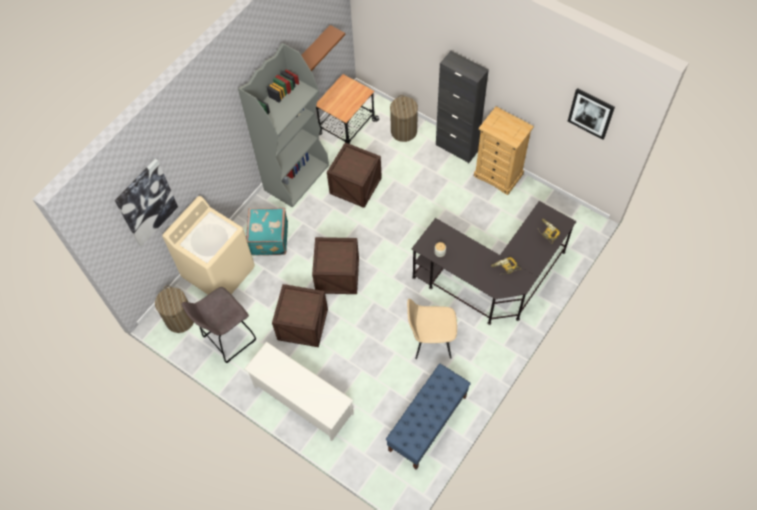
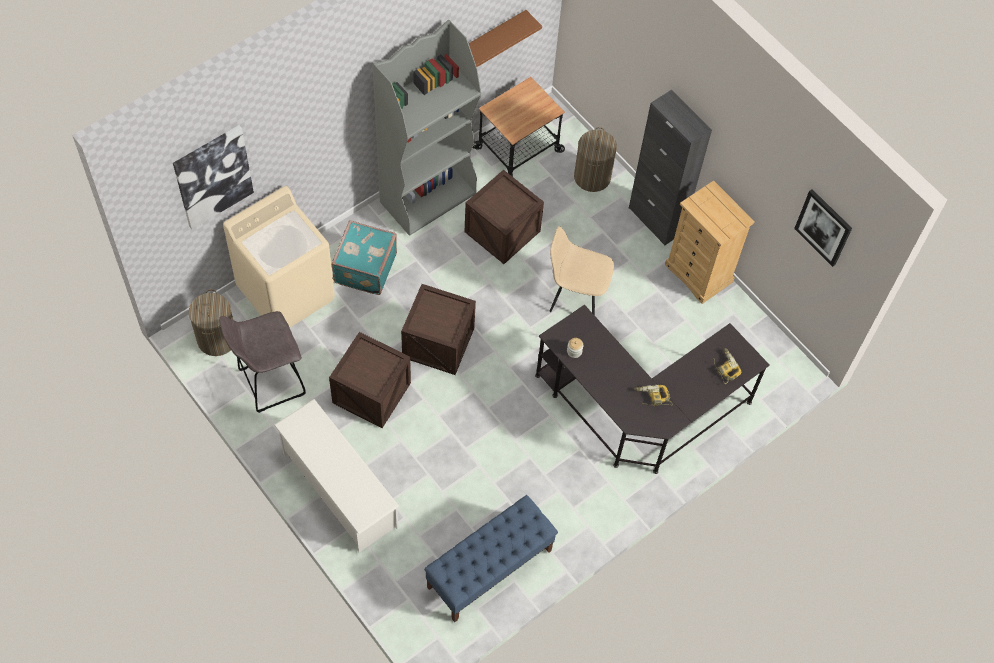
camera: 10 degrees right, 0 degrees up
beige chair [407,299,457,359] -> beige chair moved to [550,226,614,316]

